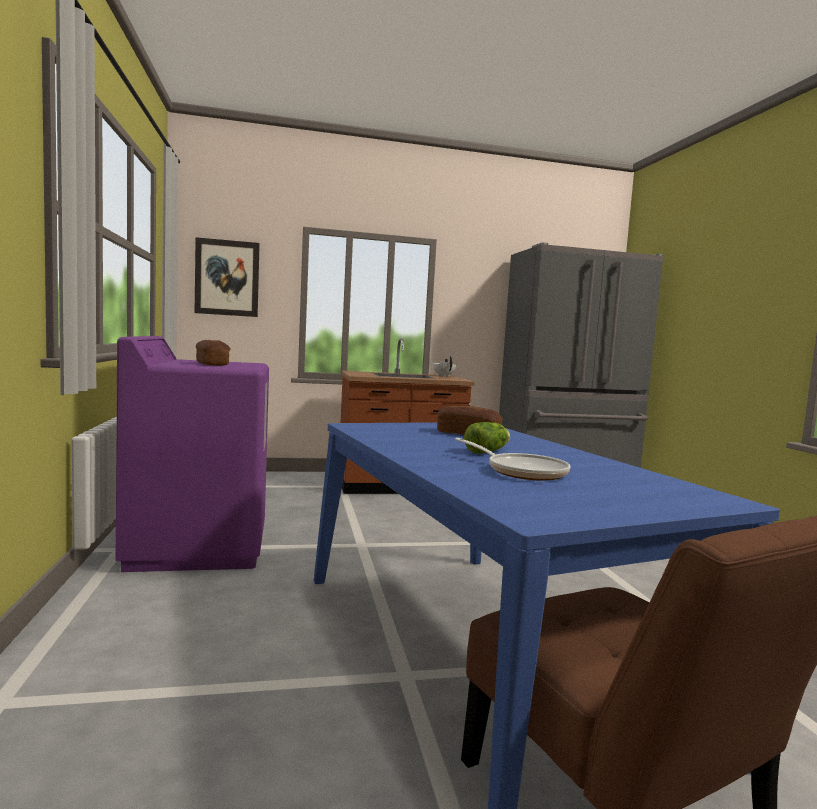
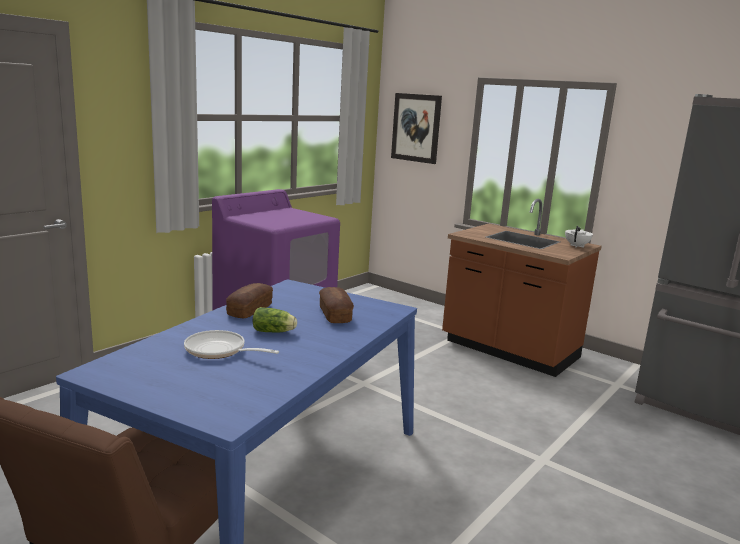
camera: 50 degrees right, 10 degrees up
bread [196,340,230,366] -> bread moved to [226,283,273,318]
frying pan [455,438,571,481] -> frying pan turned 105 degrees clockwise [184,330,279,359]

